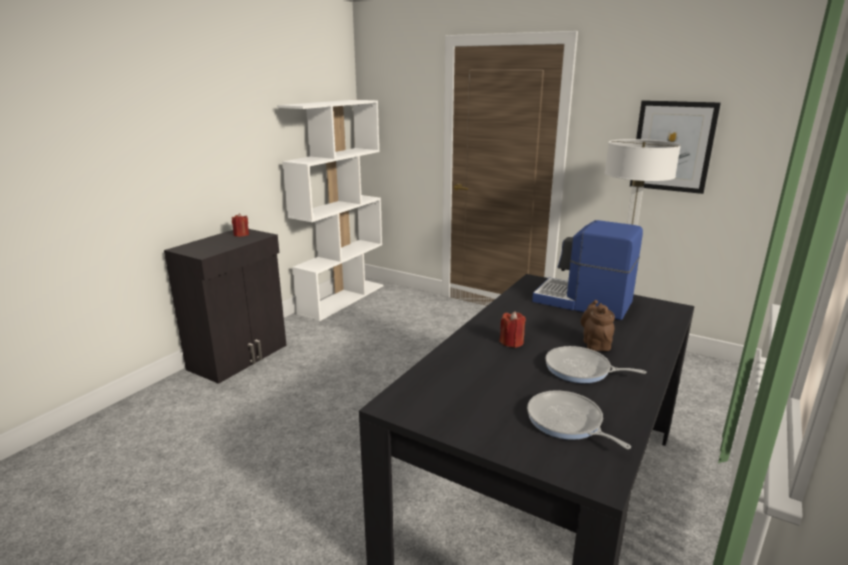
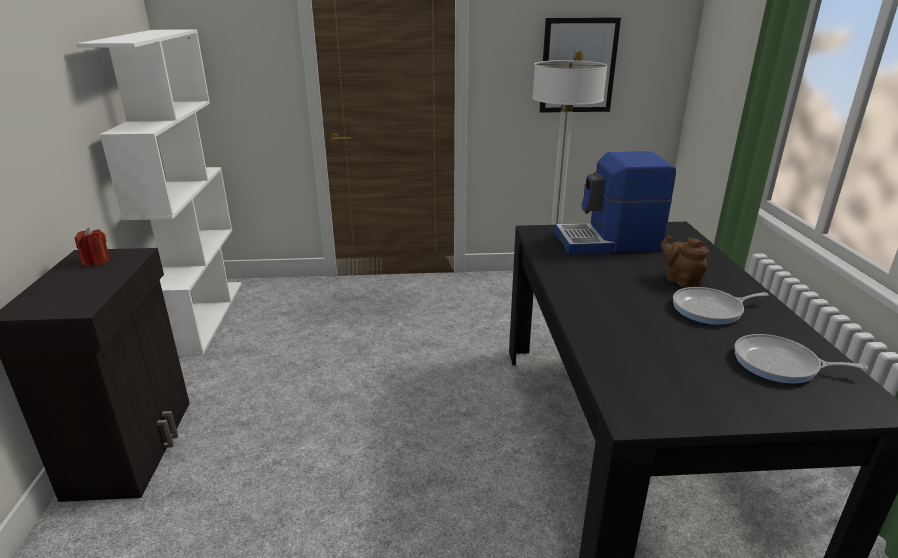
camera: 35 degrees left, 5 degrees up
red candle [500,311,526,348] -> none

